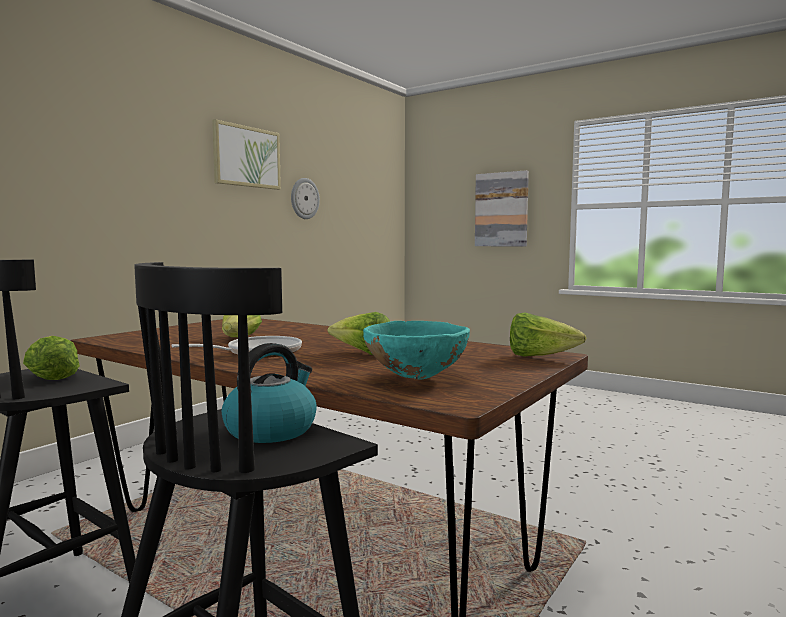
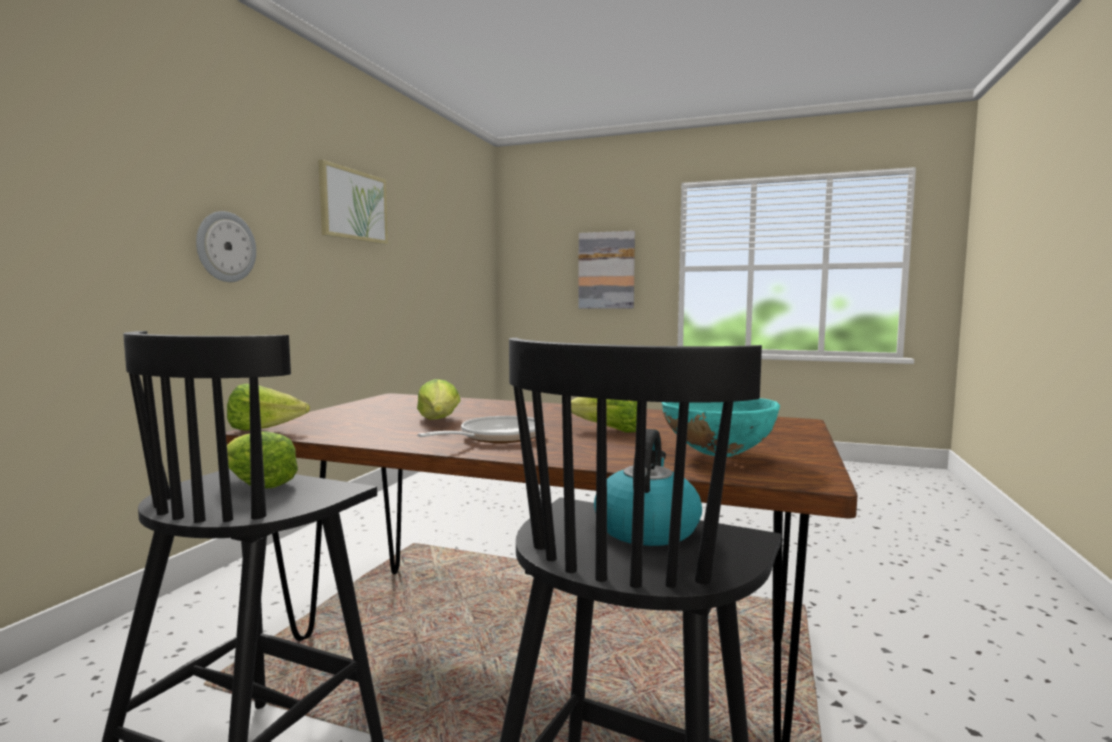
camera: 15 degrees left, 0 degrees up
wall clock [291,178,320,219] -> wall clock moved to [196,211,256,282]
lettuce [510,313,586,357] -> lettuce moved to [227,384,310,431]

